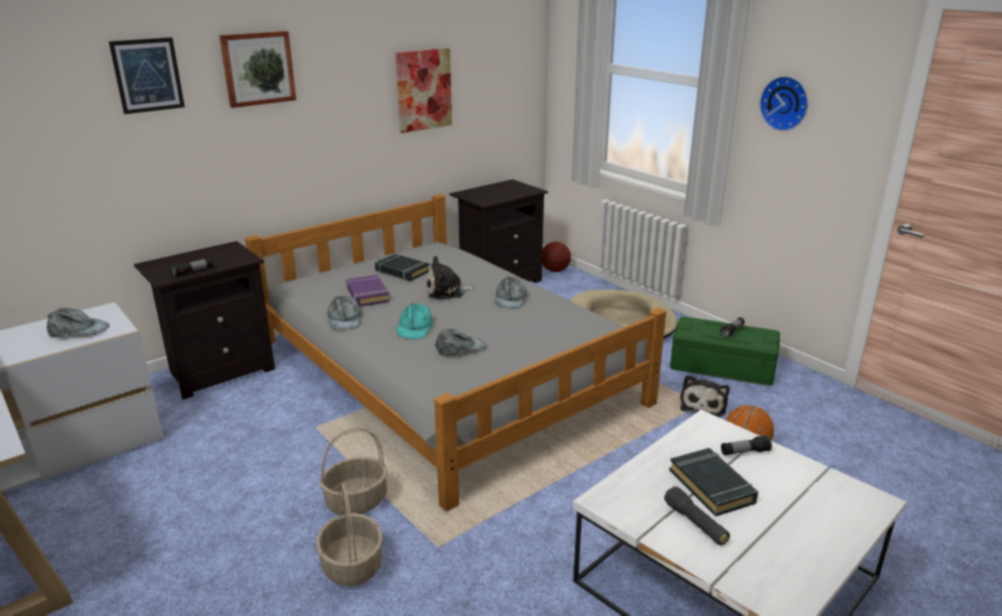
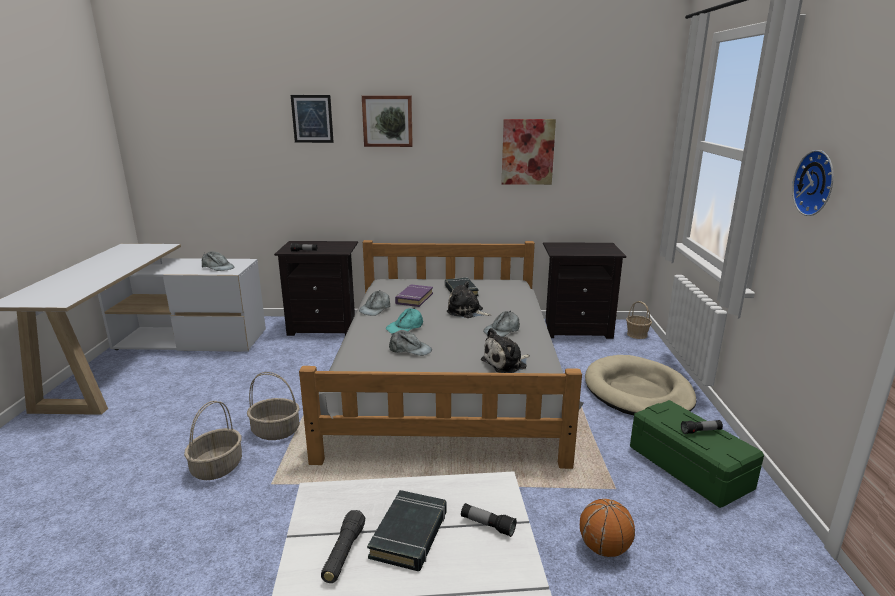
camera: 40 degrees right, 5 degrees down
basketball [542,242,571,272] -> basket [626,301,652,339]
plush toy [680,375,730,417] -> plush toy moved to [481,328,530,373]

